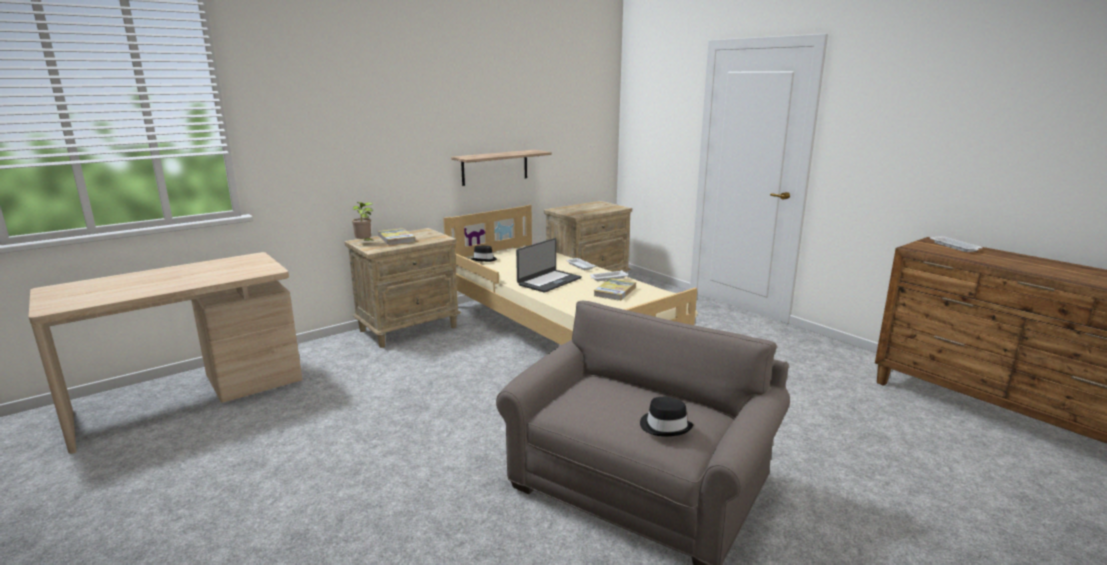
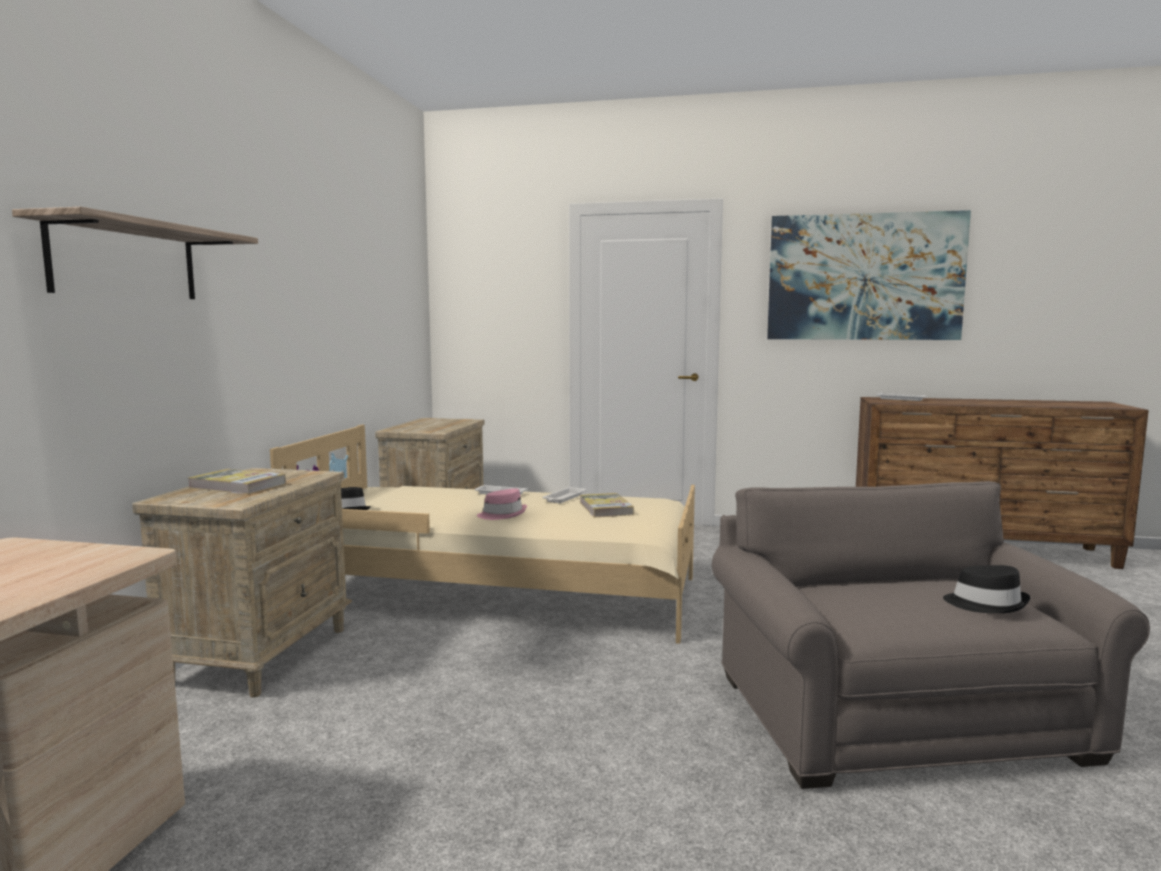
camera: 40 degrees left, 10 degrees down
potted plant [352,202,375,242] -> none
shelf [451,150,552,186] -> shelf moved to [12,207,258,299]
laptop [516,238,582,293] -> pink hat [477,488,527,520]
none -> picture [767,210,971,340]

